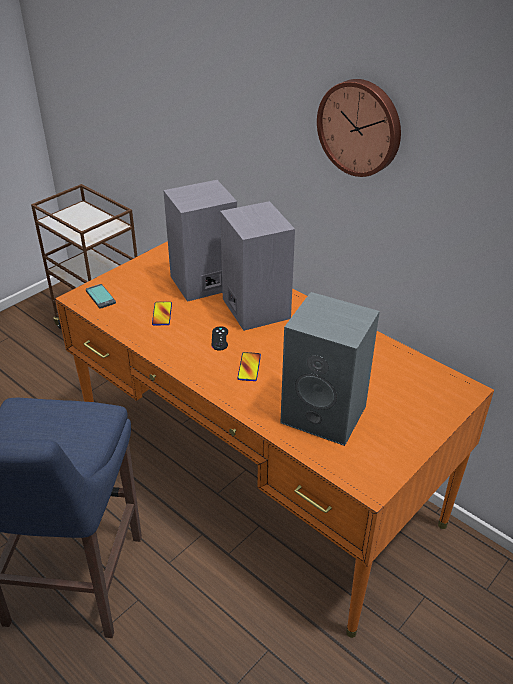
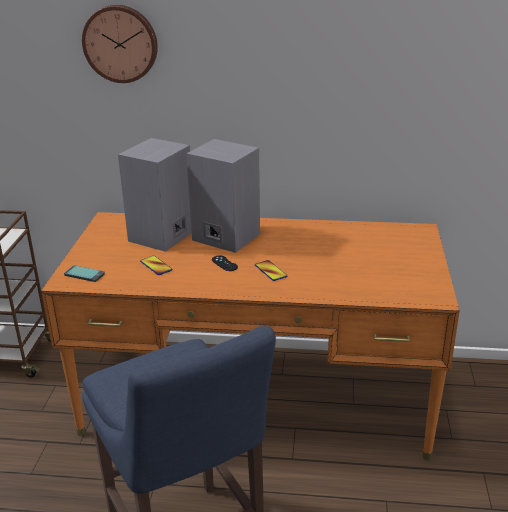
camera: 35 degrees left, 10 degrees down
grey speaker [280,292,380,446] -> none
wall clock [317,79,401,177] -> wall clock moved to [82,5,158,83]

